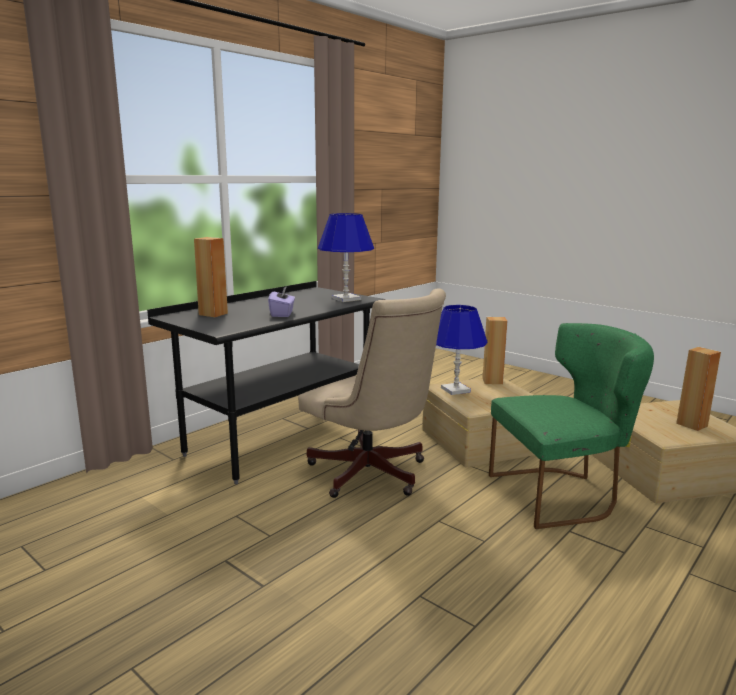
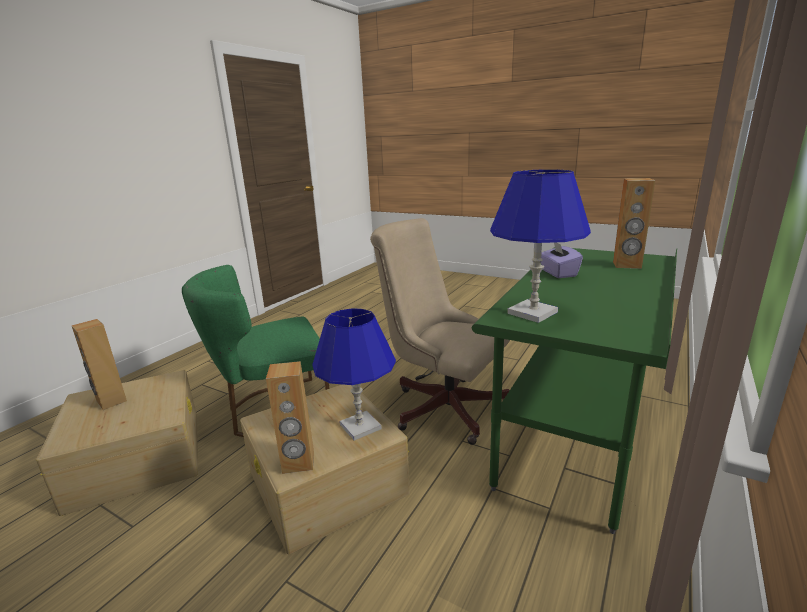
camera: 170 degrees right, 5 degrees up
black desk [147,281,385,484] -> green desk [472,247,677,534]

